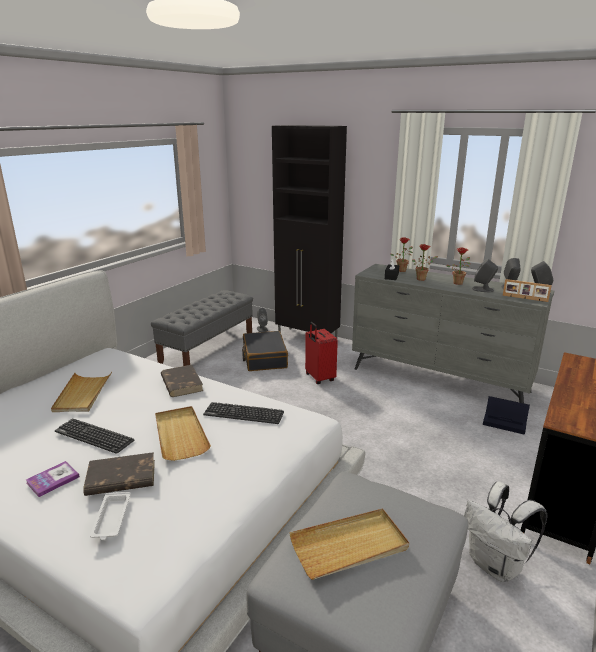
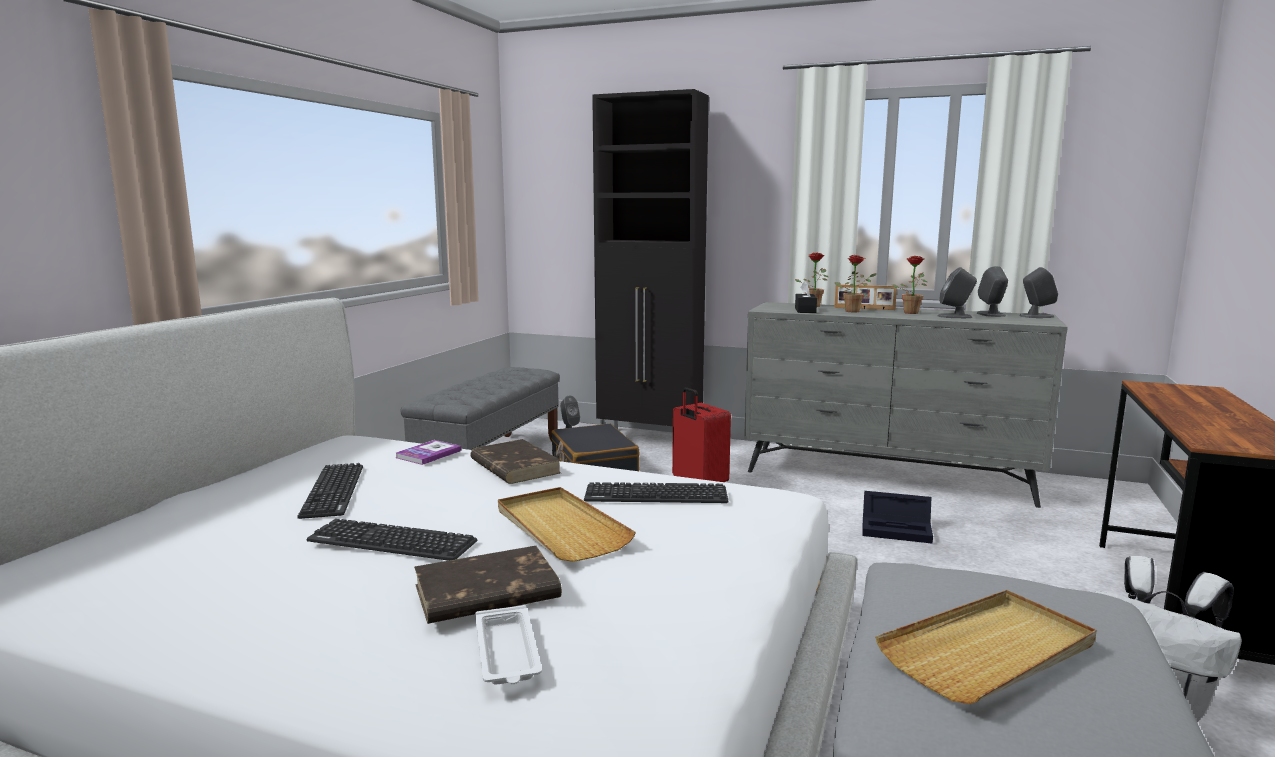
camera: 10 degrees left, 10 degrees down
book [26,461,80,497] -> book moved to [396,440,461,465]
beige tray [51,372,112,412] -> keyboard [297,463,363,519]
black storage box [483,396,530,435] -> black storage box moved to [863,491,933,544]
picture frame [503,279,552,302] -> picture frame moved to [834,284,897,310]

